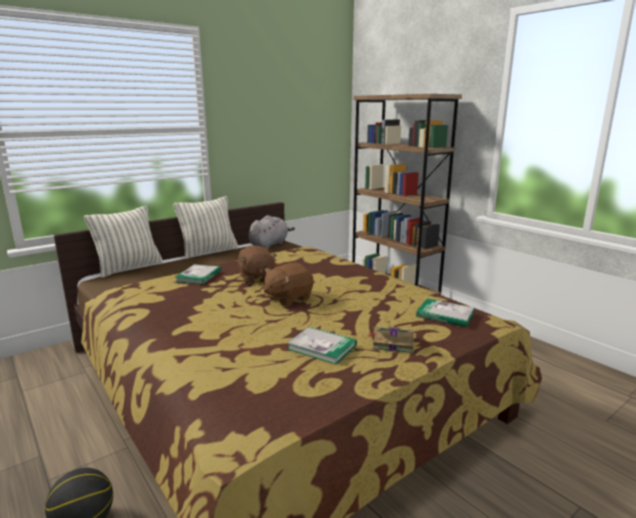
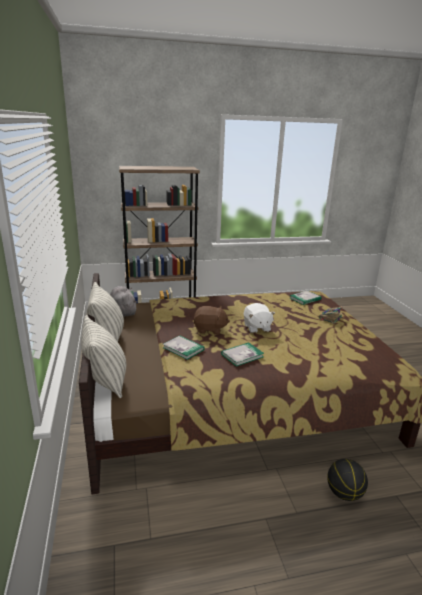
camera: 65 degrees left, 5 degrees up
brown plush toy [264,263,314,307] -> white plush toy [244,303,275,333]
book [287,327,357,365] -> book moved to [221,342,264,367]

